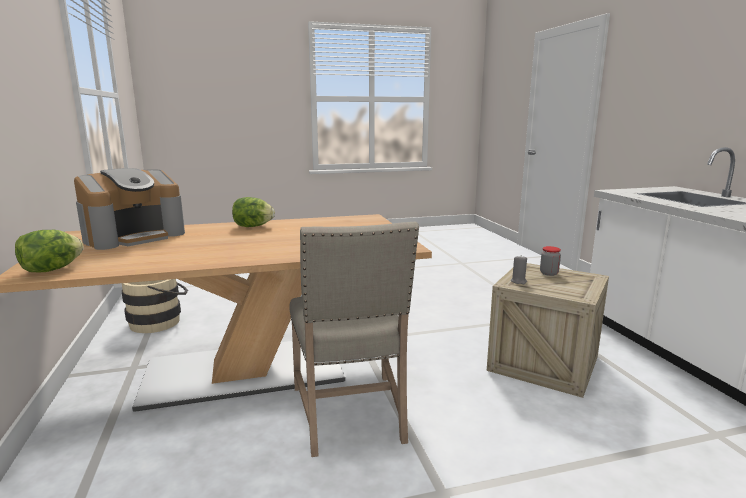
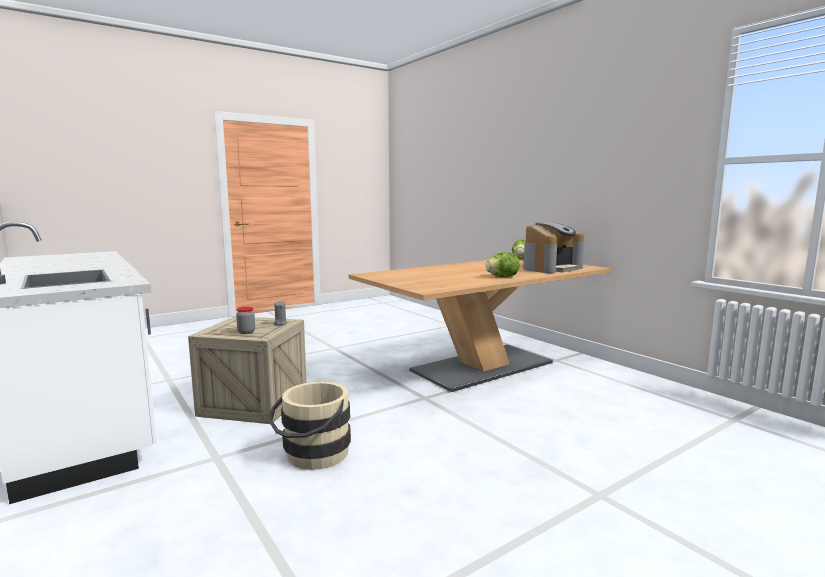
camera: 160 degrees right, 5 degrees down
coffee machine [74,168,185,250] -> coffee machine turned 150 degrees counterclockwise [523,222,585,273]
beige bucket [122,279,188,333] -> beige bucket moved to [268,382,351,470]
beige chair [289,221,419,457] -> none

